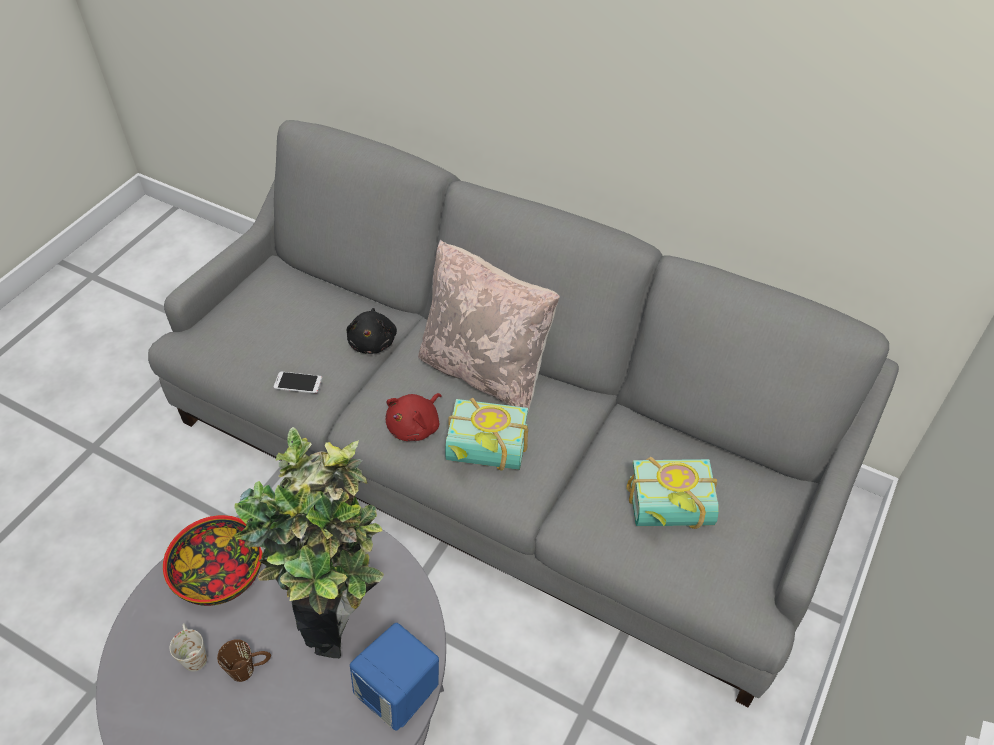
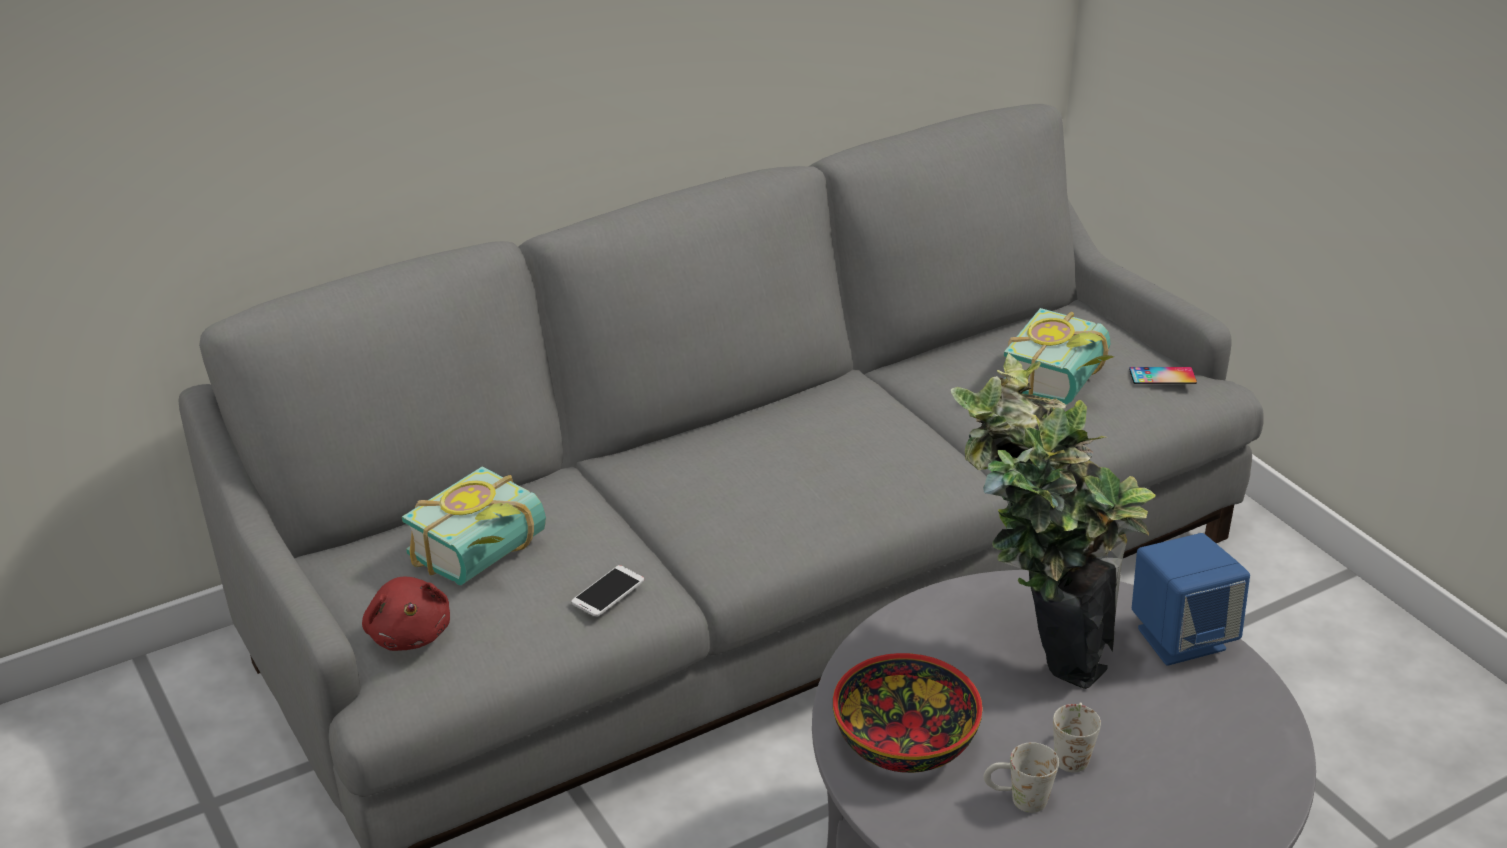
camera: 60 degrees left, 15 degrees down
brown mug [217,639,271,682] -> white mug [1053,702,1101,773]
black plush toy [346,308,397,354] -> none
red plush toy [386,393,441,441] -> red plush toy moved to [362,577,450,651]
beige pillow [418,240,560,411] -> none
book [445,398,528,470] -> book moved to [402,466,546,585]
none -> phone [1129,367,1197,384]

